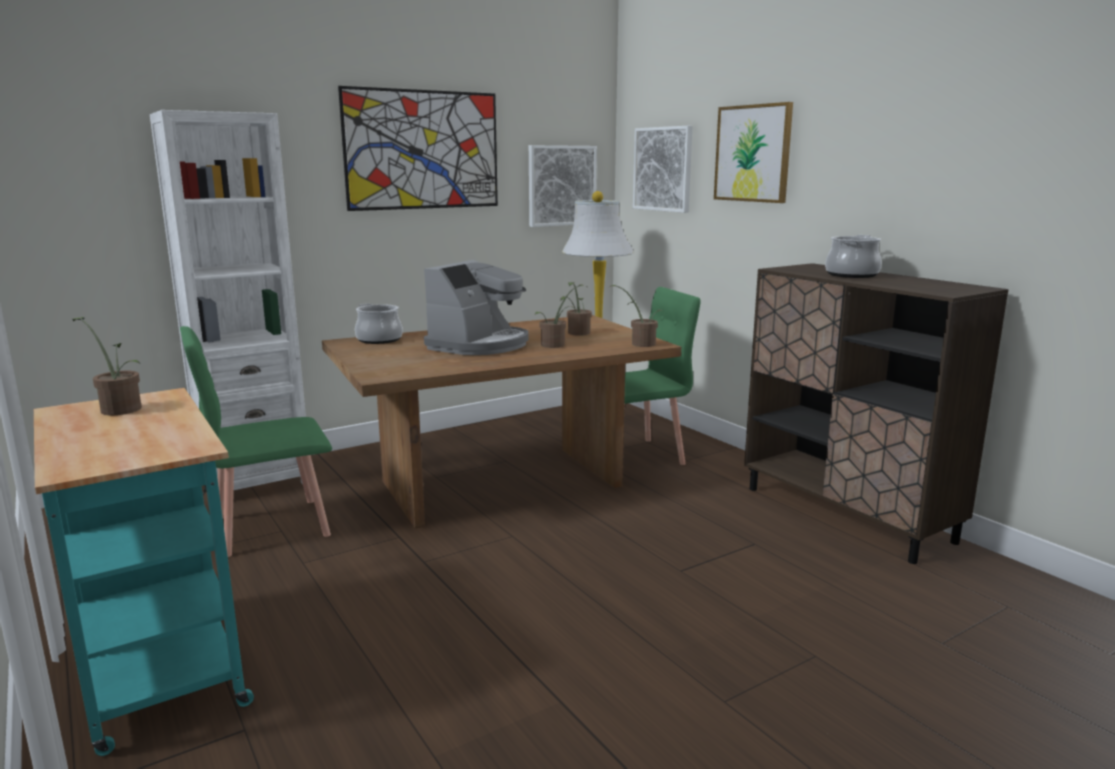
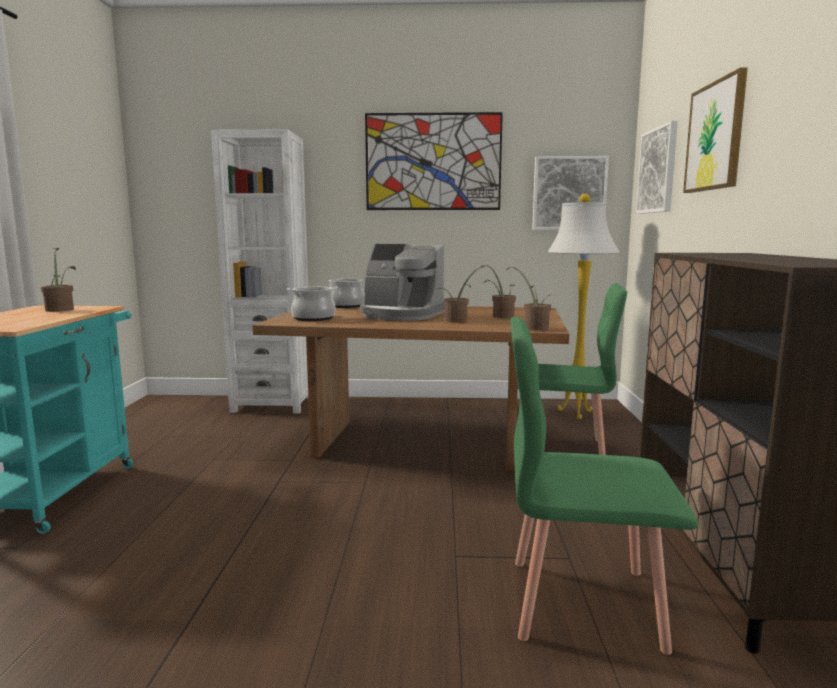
camera: 35 degrees right, 5 degrees down
green chair [180,326,332,557] -> green chair moved to [511,317,698,655]
coffee machine [424,260,529,355] -> coffee machine turned 45 degrees clockwise [360,244,445,321]
cooking pot [825,235,882,278] -> cooking pot moved to [287,287,338,321]

